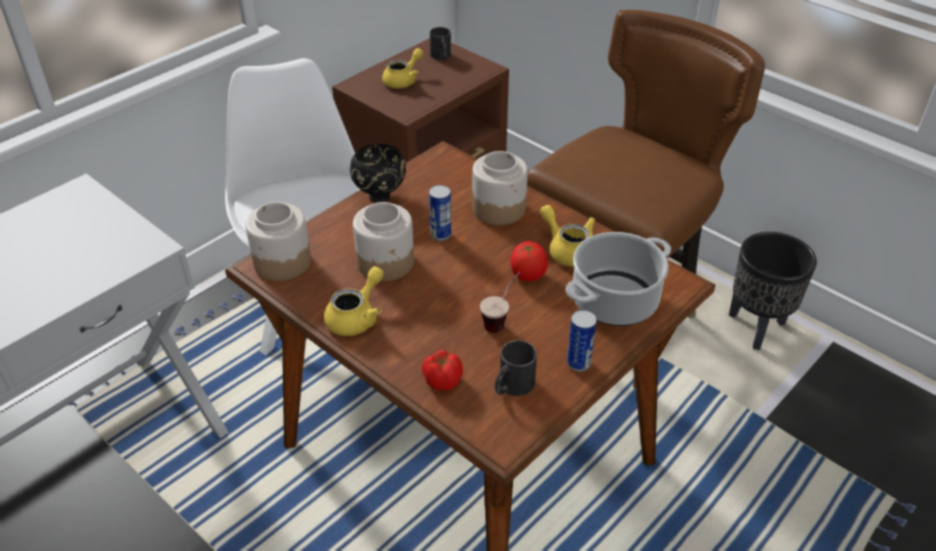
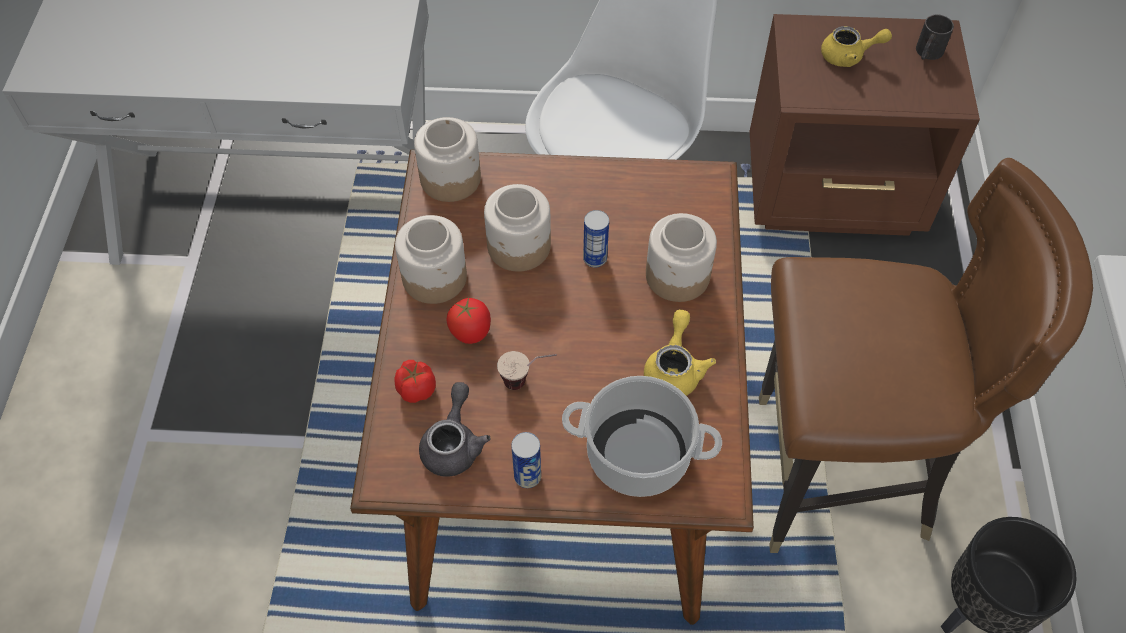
camera: 50 degrees right, 15 degrees up
yellow teapot [324,266,384,336] -> jar [395,215,467,304]
black bowl [350,144,406,203] -> none
black mug [495,340,537,396] -> grey teapot [419,382,490,477]
tomato [510,241,548,281] -> tomato moved to [447,298,491,344]

